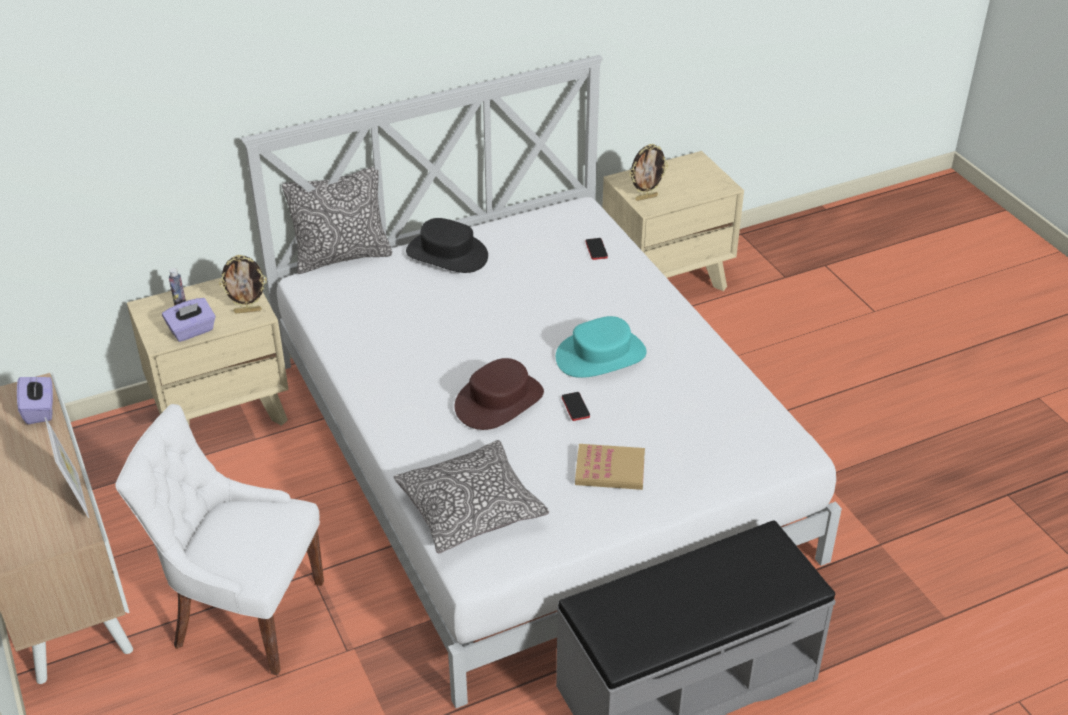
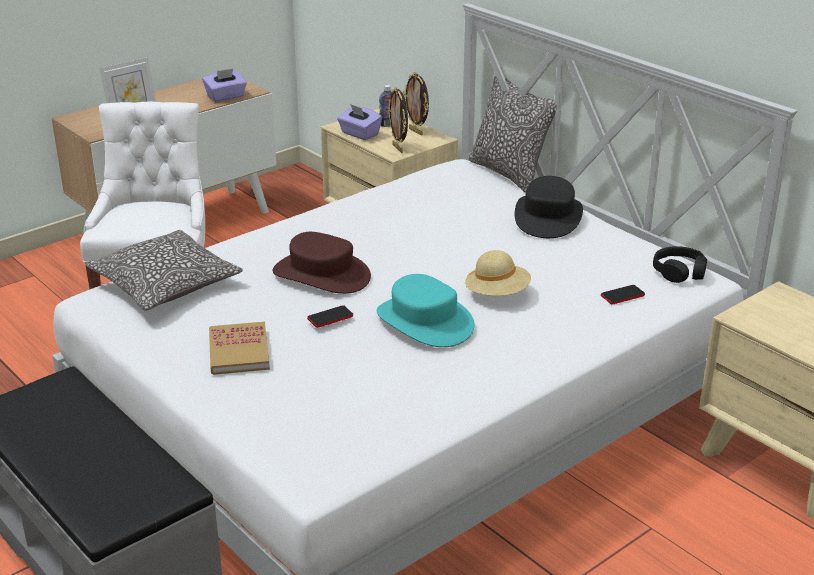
camera: 75 degrees right, 10 degrees down
picture frame [630,144,668,201] -> picture frame moved to [403,72,429,136]
none -> beige hat [465,250,531,296]
none -> black headphones [653,246,707,283]

